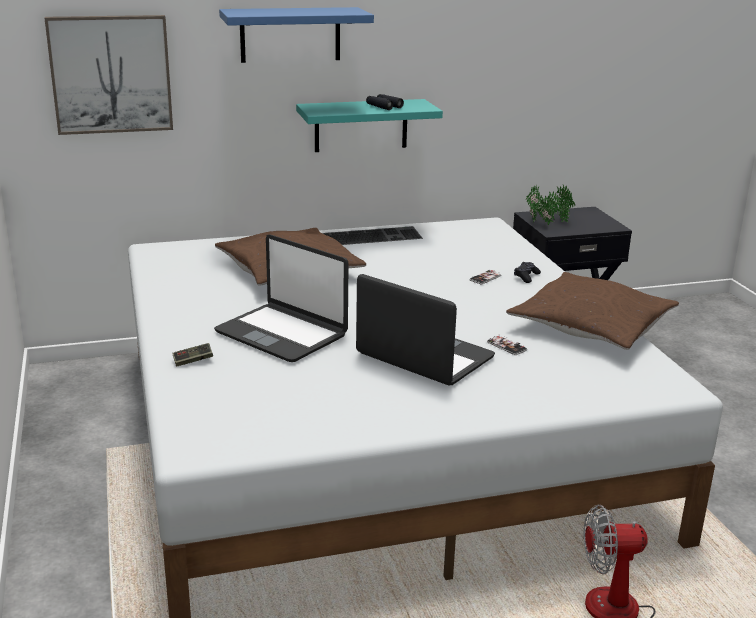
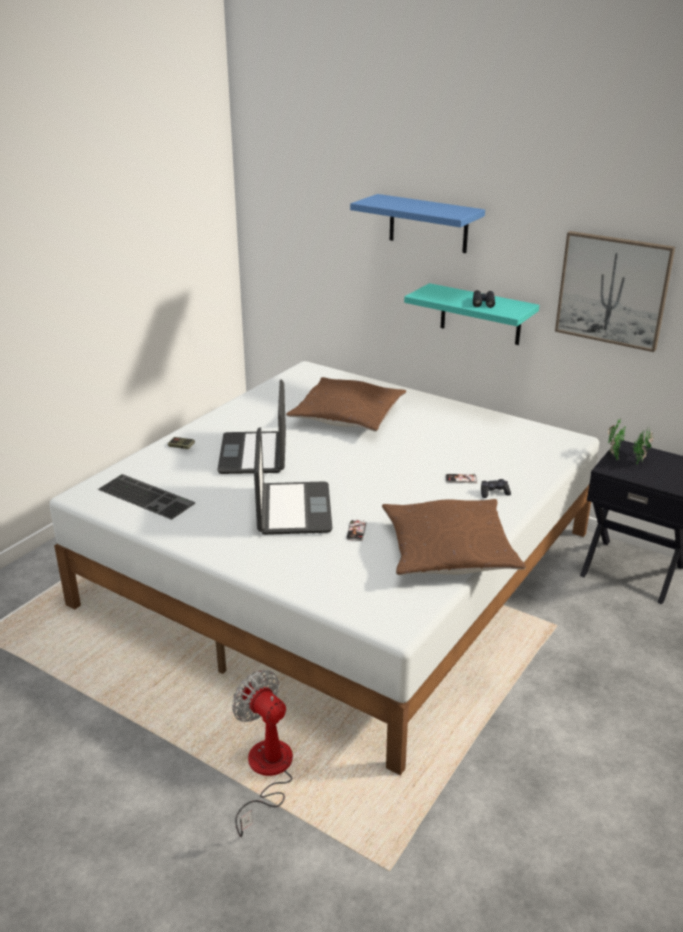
camera: 50 degrees right, 5 degrees up
picture [45,15,173,135] -> picture moved to [555,231,675,352]
keyboard [323,226,423,245] -> keyboard moved to [97,474,195,520]

